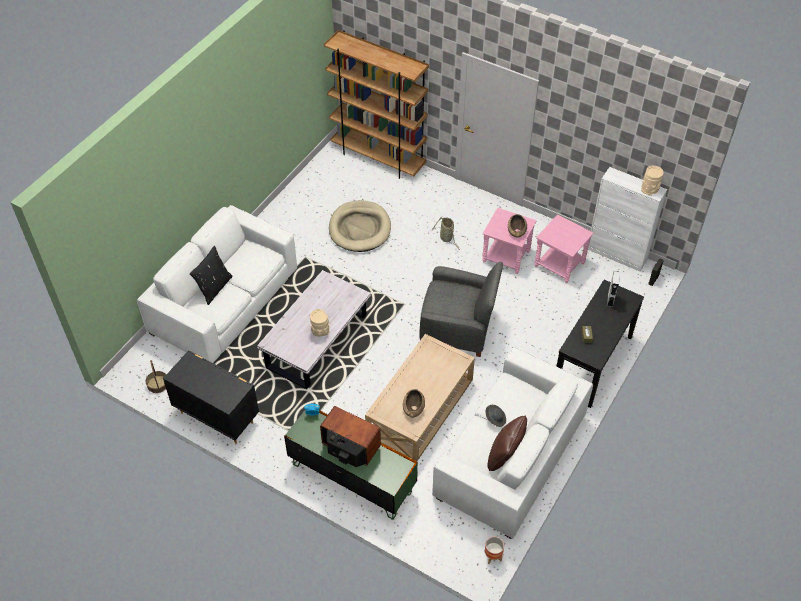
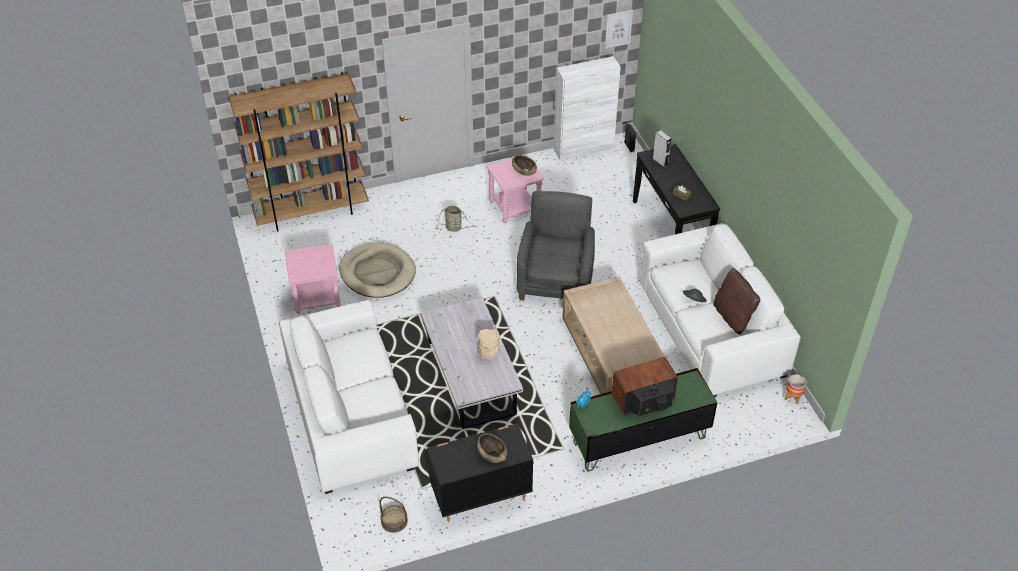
camera: 50 degrees left, 5 degrees down
black pillow [190,246,232,305] -> none
brown bowl [403,389,425,418] -> brown bowl moved to [477,433,507,463]
grey armchair [419,262,503,357] -> grey armchair turned 45 degrees counterclockwise [517,191,595,300]
pink side table [534,214,593,283] -> pink side table moved to [285,244,341,314]
beige vase [641,166,664,195] -> none
none -> picture [605,10,633,49]

